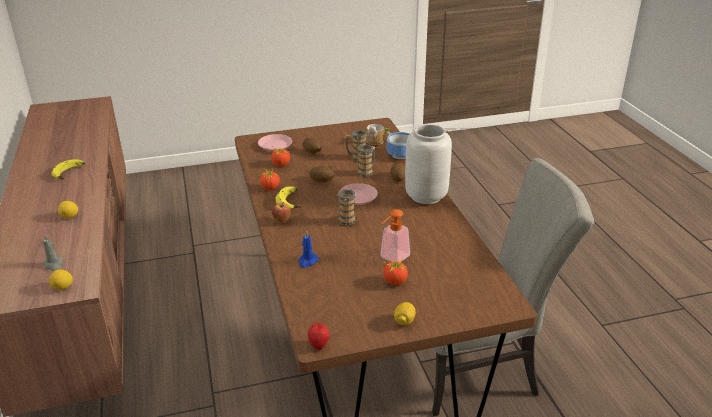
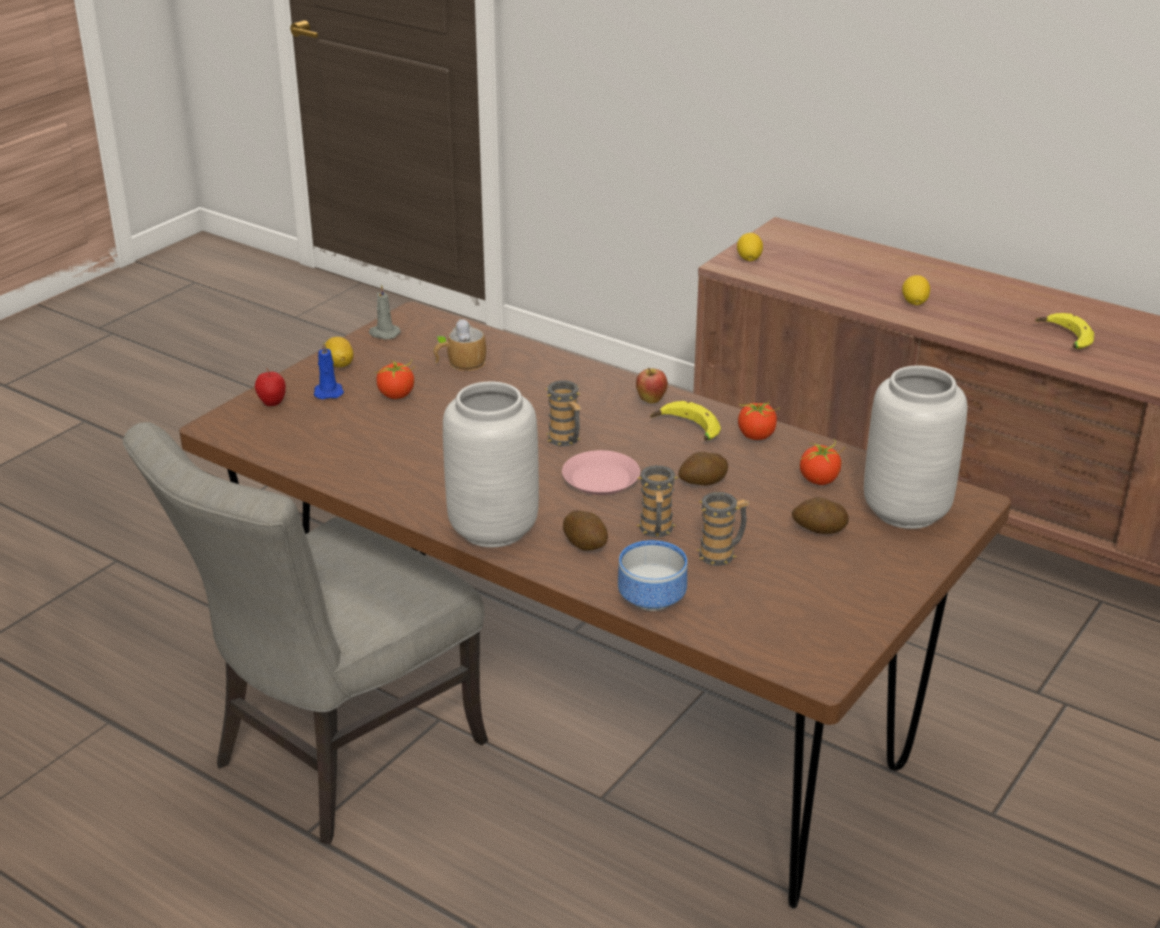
camera: 140 degrees right, 0 degrees up
grey candle [43,234,63,271] -> grey candle moved to [369,284,401,339]
pink plate [258,134,292,152] -> grey vase [864,365,968,529]
blue candle [298,230,319,268] -> blue candle moved to [314,341,344,399]
apple [308,323,330,350] -> apple moved to [255,368,286,406]
mug [366,124,390,145] -> mug moved to [433,319,486,371]
soap dispenser [380,209,410,262] -> none

